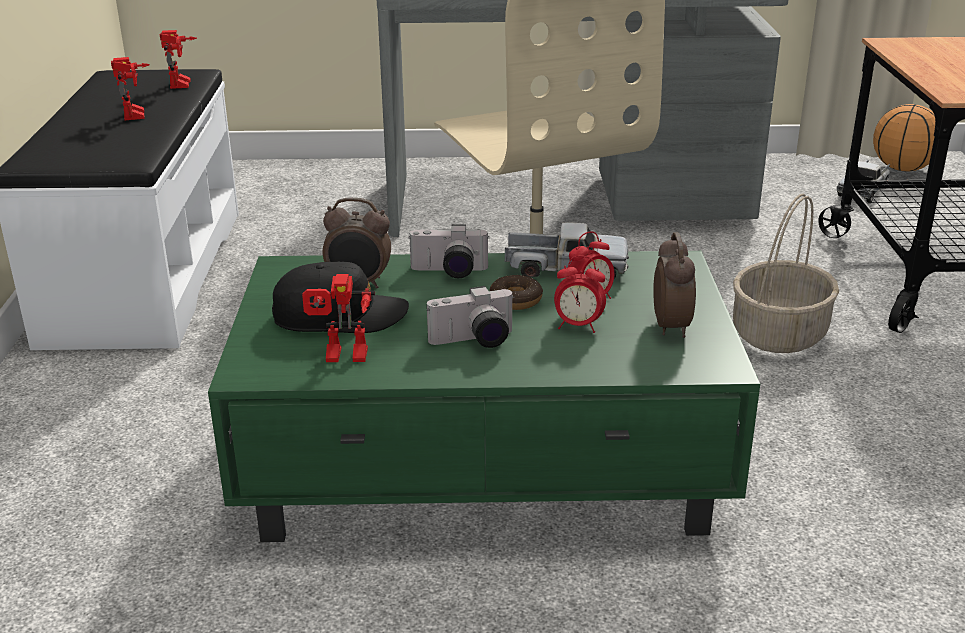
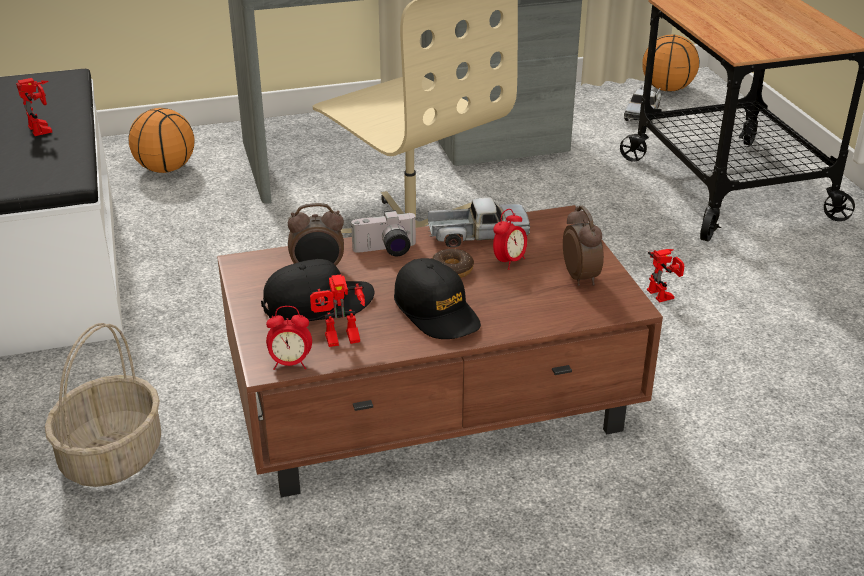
camera: 15 degrees left, 5 degrees up
toy robot [160,30,197,89] -> toy robot moved to [647,249,684,302]
green coffee table [208,251,760,542] -> brown coffee table [217,205,663,497]
camera [427,286,515,348] -> black cap [394,258,481,339]
alarm clock [554,256,606,333] -> alarm clock moved to [266,306,312,370]
basket [733,193,839,353] -> basket moved to [45,323,161,487]
none -> basketball [129,108,194,173]

